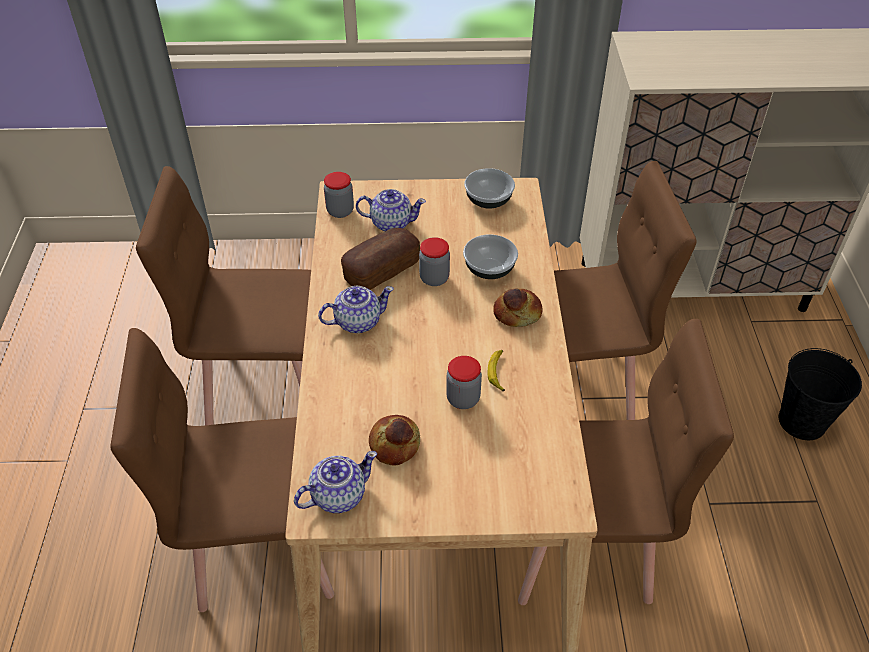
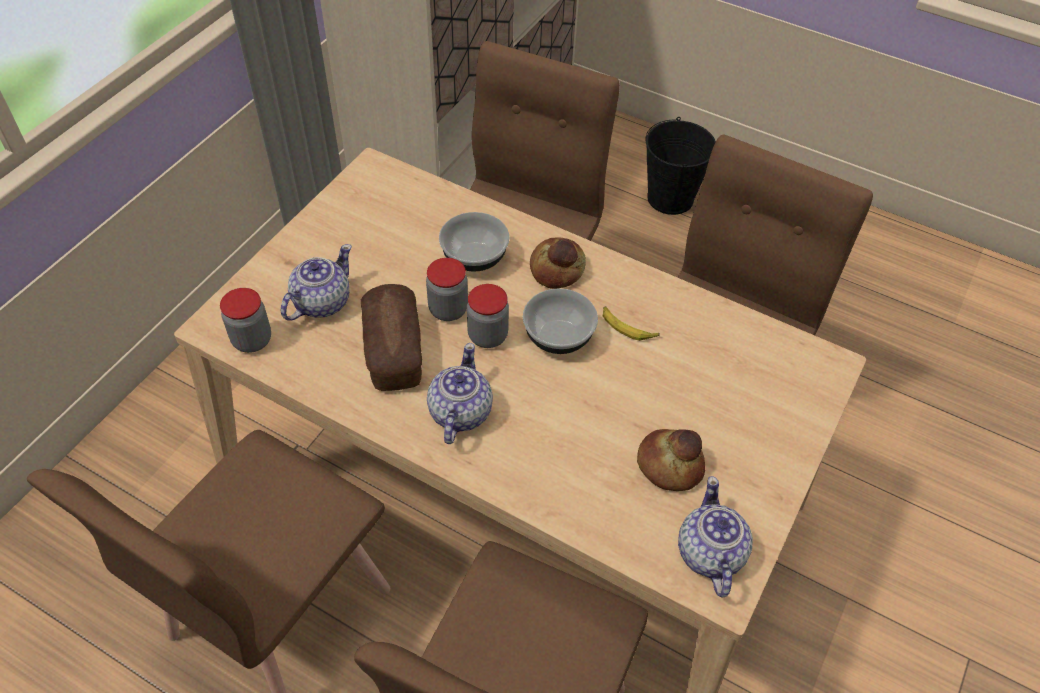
camera: 60 degrees left, 5 degrees up
jar [446,356,482,409] -> jar moved to [467,284,509,348]
bowl [464,168,515,209] -> bowl moved to [523,289,598,354]

